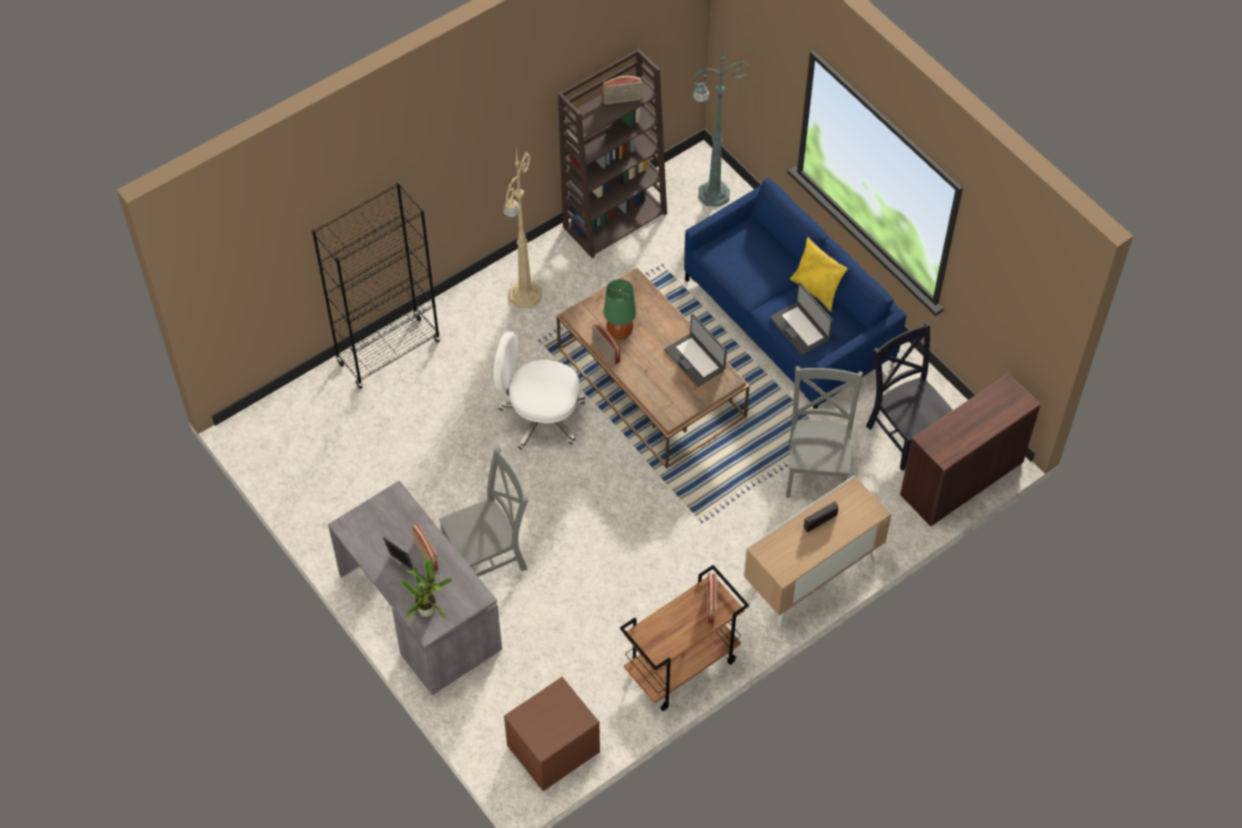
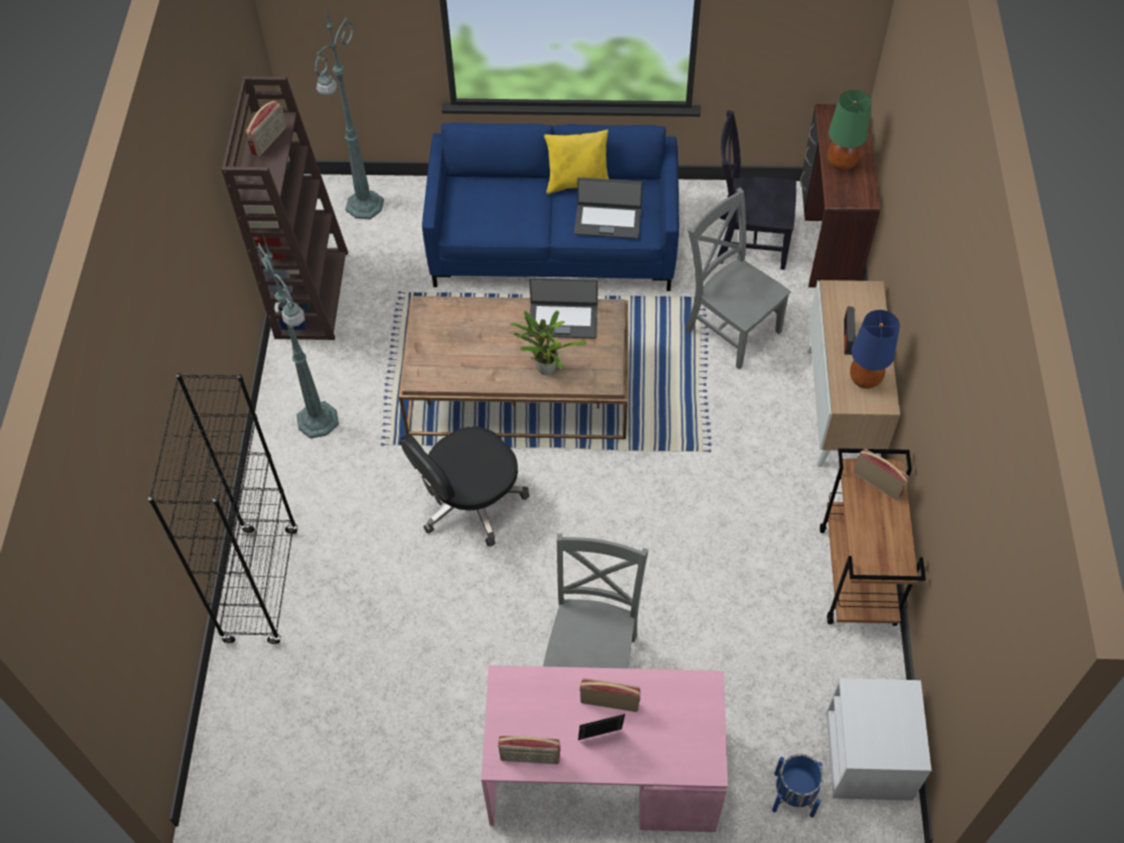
camera: 50 degrees left, 0 degrees up
grey desk [328,480,502,695] -> pink desk [481,665,728,832]
potted plant [400,559,453,618] -> potted plant moved to [511,311,587,375]
white office chair [494,332,585,450] -> black office chair [400,426,530,547]
beige floor lamp [503,149,542,308] -> green floor lamp [257,235,339,439]
brown nightstand [504,677,600,791] -> white nightstand [826,678,932,801]
radio [592,322,620,365] -> radio moved to [498,736,561,764]
green table lamp [604,279,636,340] -> green table lamp moved to [828,90,872,171]
none -> blue planter [772,754,824,818]
none -> blue table lamp [850,310,900,389]

